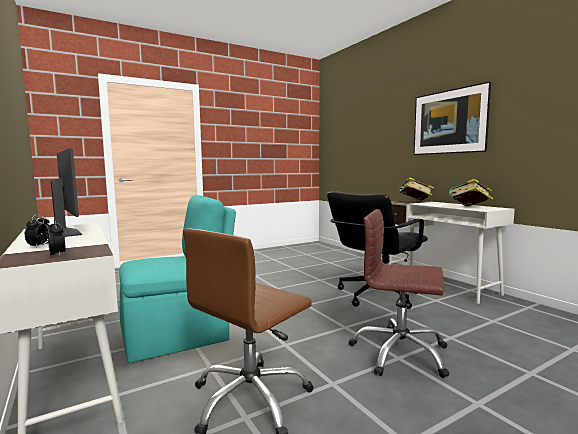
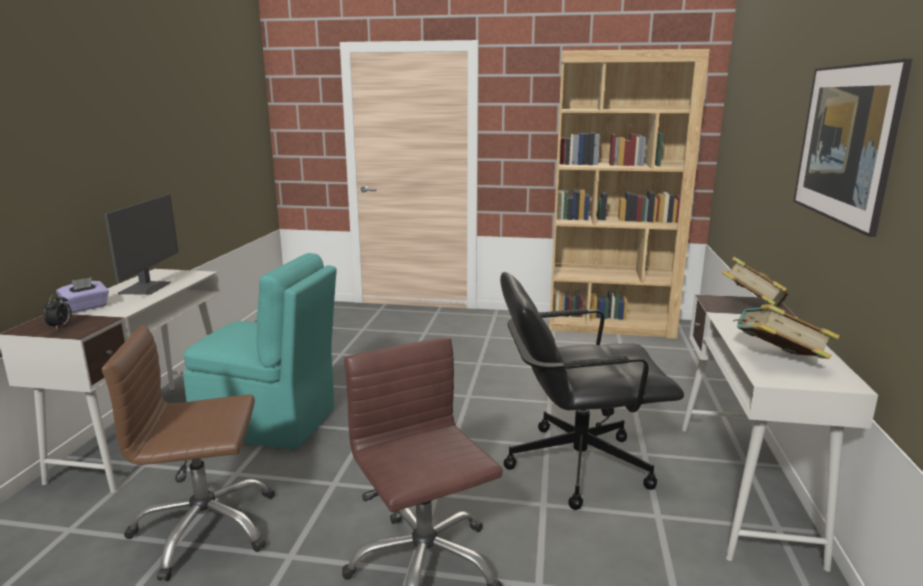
camera: 40 degrees right, 10 degrees up
alarm clock [25,214,50,247] -> purple tissue box [56,277,109,313]
none -> brown bookcase [549,49,710,339]

